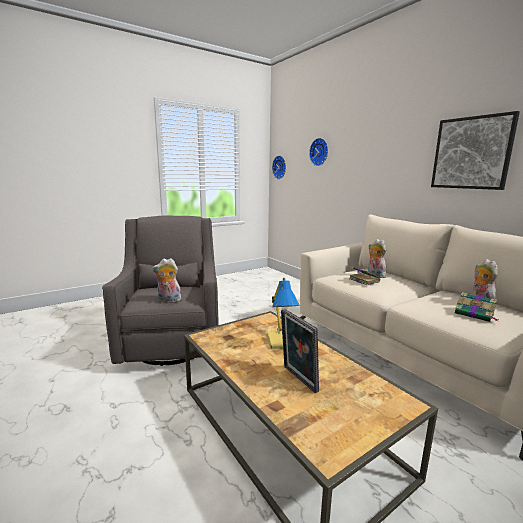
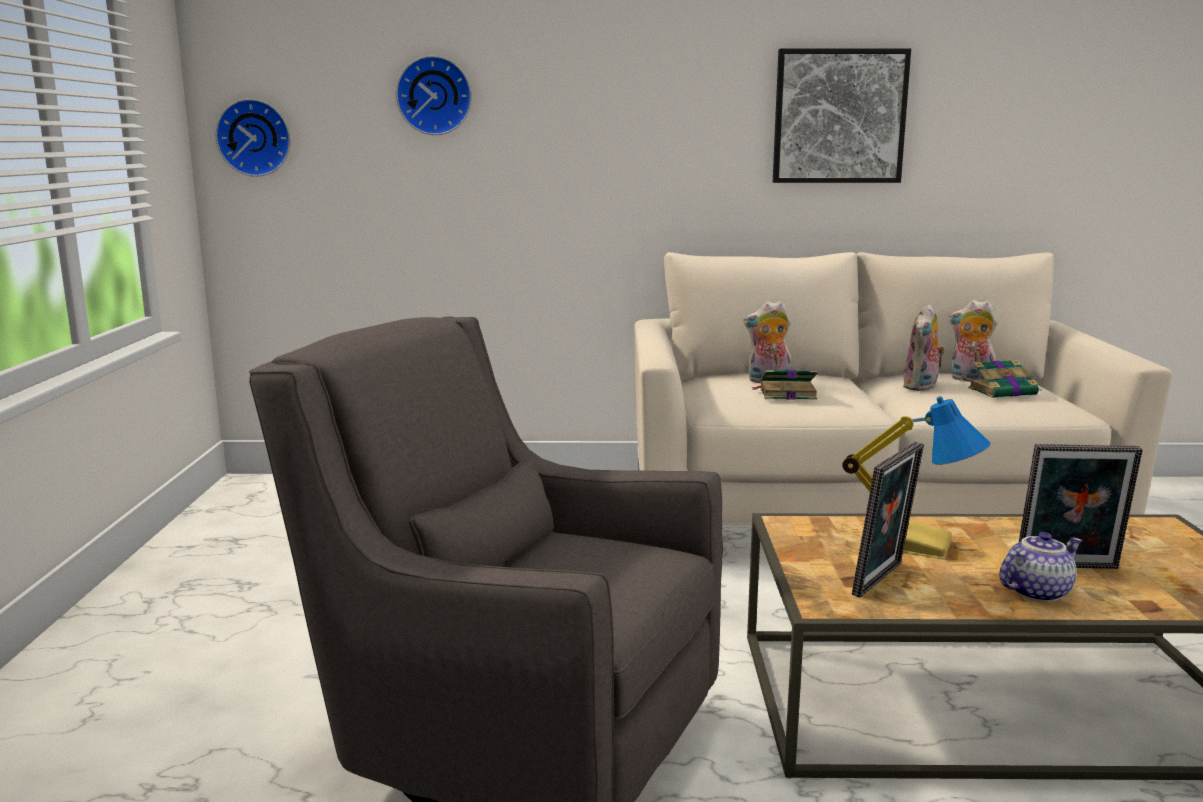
camera: 55 degrees left, 0 degrees up
plush toy [152,258,181,303] -> plush toy moved to [903,304,945,391]
none -> picture frame [852,442,924,598]
none -> teapot [999,532,1083,602]

